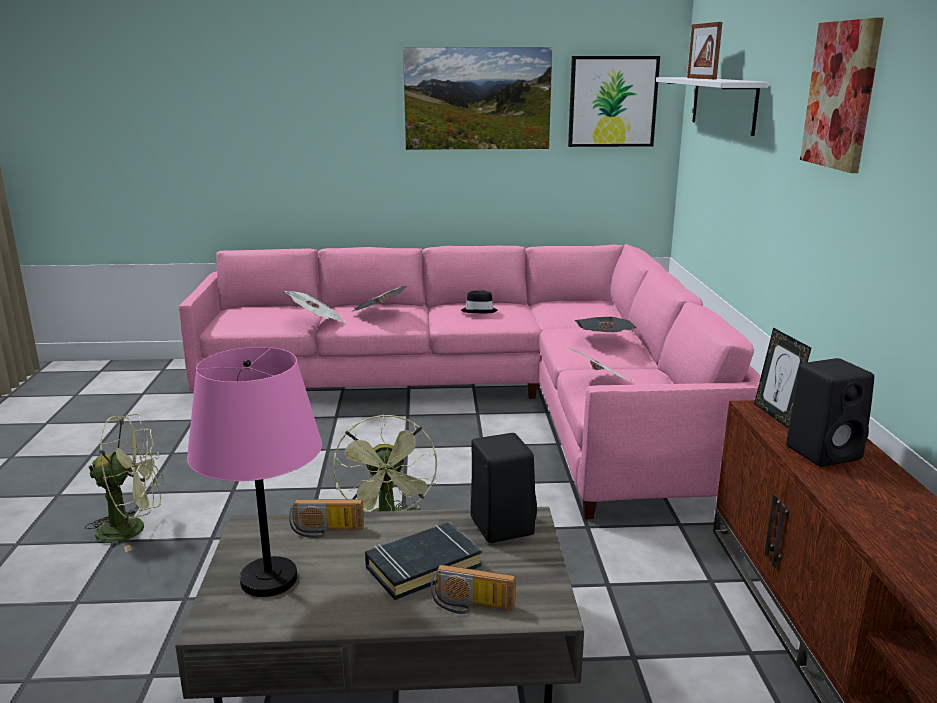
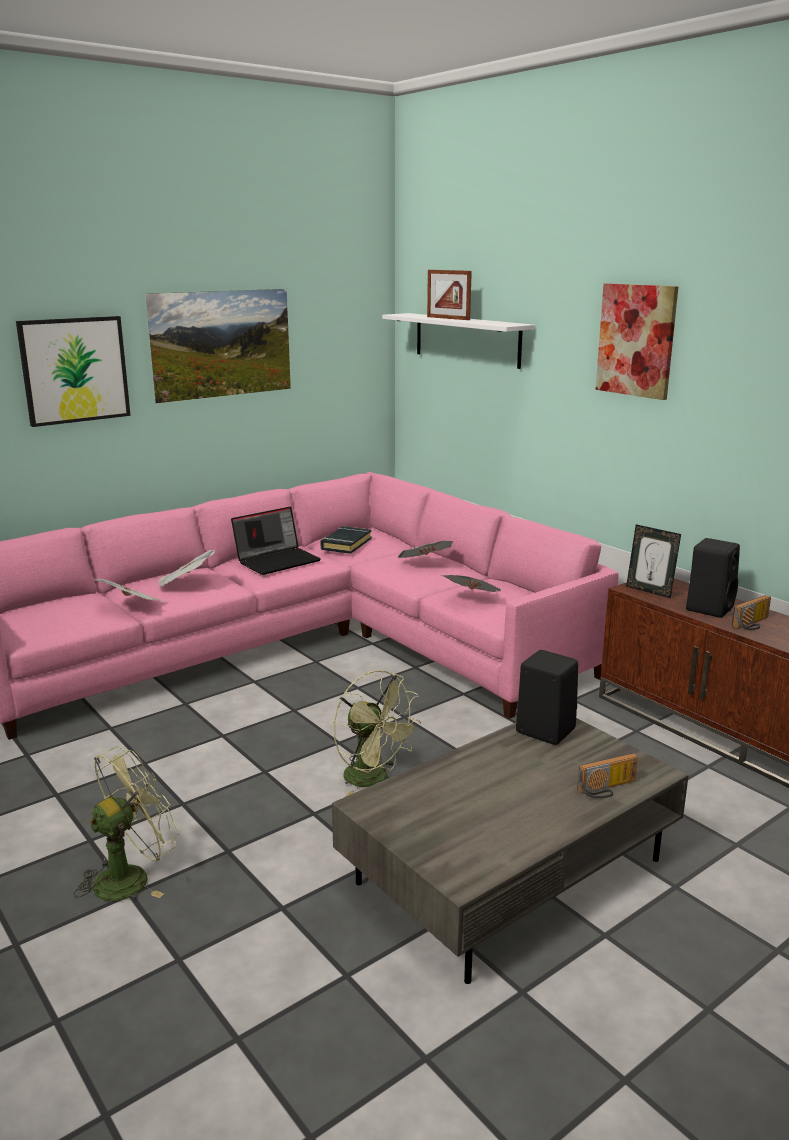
camera: 35 degrees left, 0 degrees up
pink table lamp [187,347,322,597] -> none
radio [289,499,364,538] -> radio moved to [732,595,771,630]
black book [365,522,482,600] -> black book moved to [320,526,372,554]
black hat [461,291,497,313] -> laptop [231,506,321,575]
picture [568,56,660,147] -> picture moved to [16,316,131,427]

